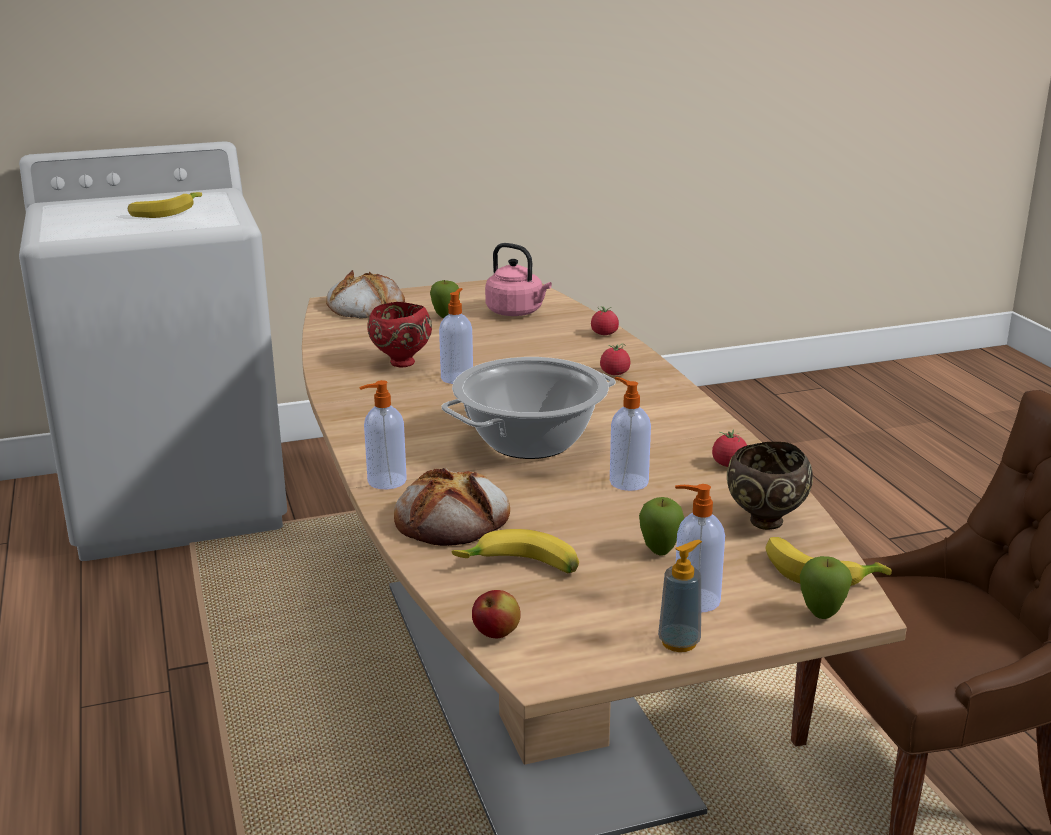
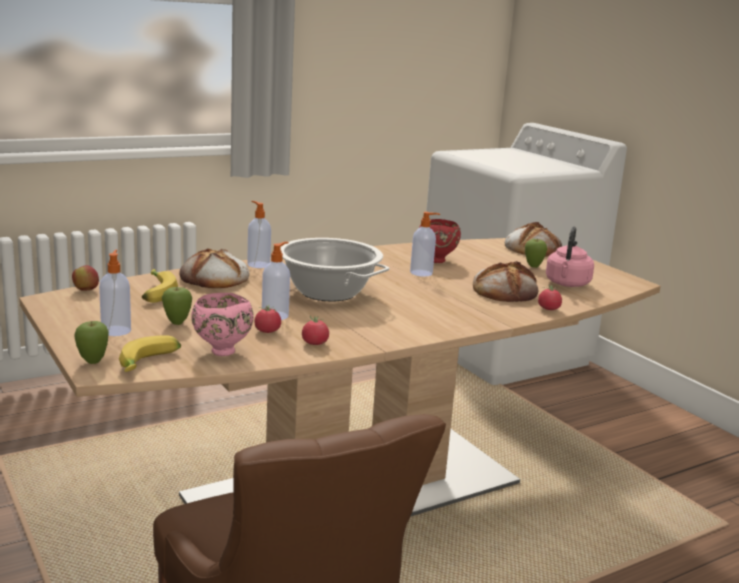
camera: 75 degrees right, 5 degrees down
banana [128,192,202,218] -> none
tomato [600,343,630,375] -> tomato moved to [254,305,281,333]
soap dispenser [658,540,702,652] -> none
brown bowl [727,442,813,530] -> pink bowl [191,293,254,356]
none -> bread [473,261,538,302]

